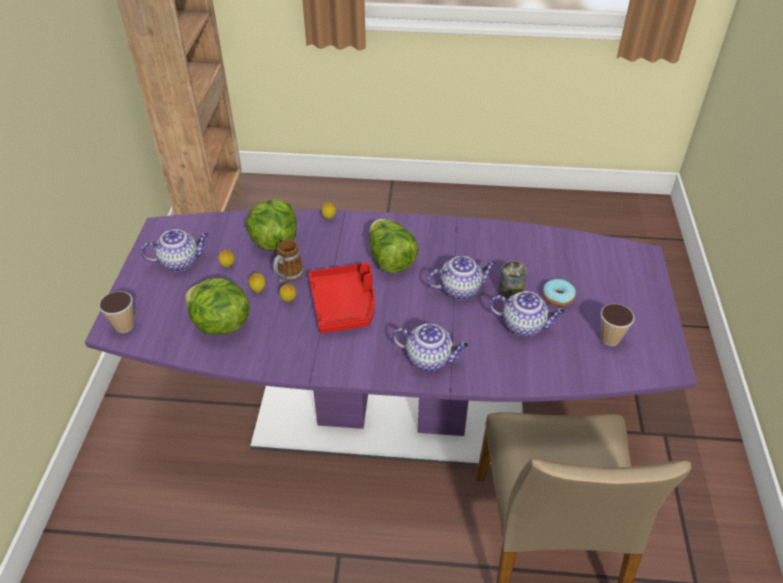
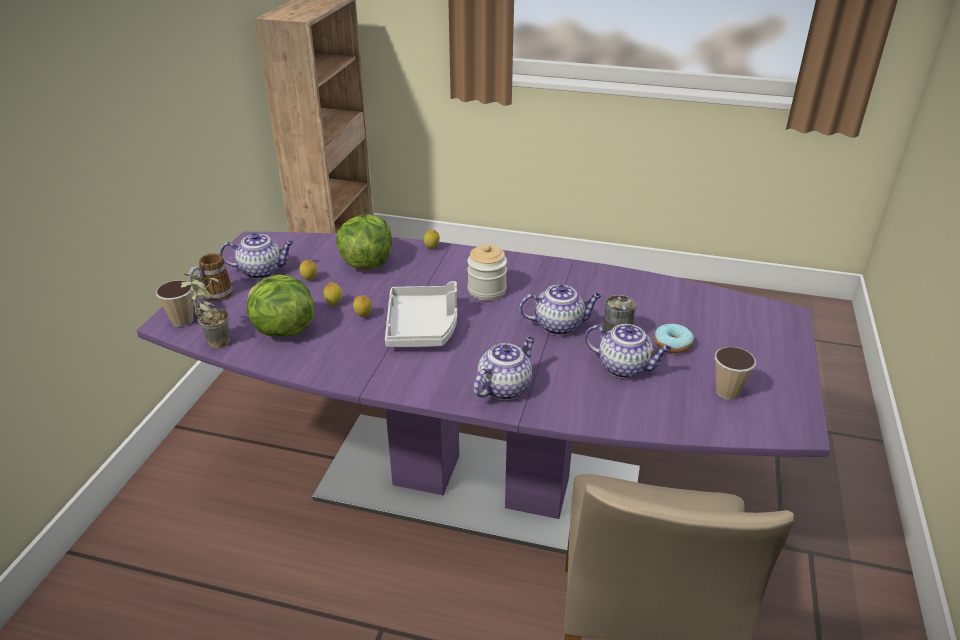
camera: 10 degrees right, 10 degrees down
mug [273,239,304,283] -> mug moved to [188,253,233,301]
red tray [309,263,375,333] -> grey tray [385,281,457,347]
lettuce [369,219,418,273] -> jar [467,244,507,301]
teapot [392,324,468,371] -> teapot turned 75 degrees counterclockwise [473,337,535,400]
none -> potted plant [181,274,230,348]

